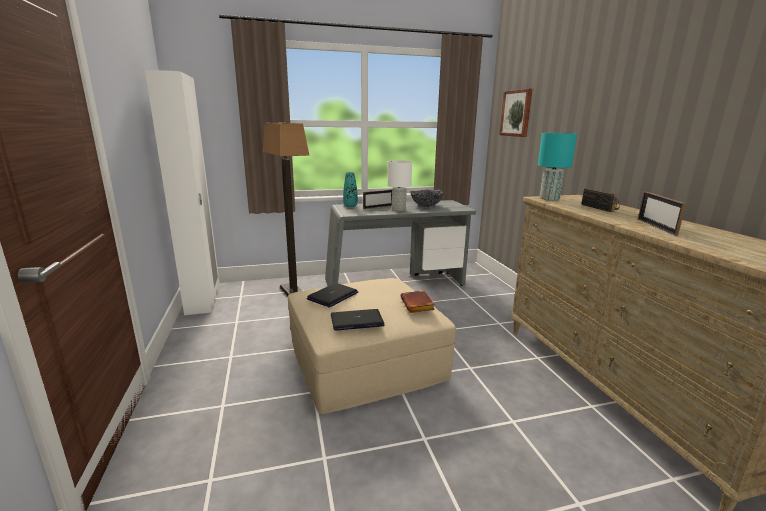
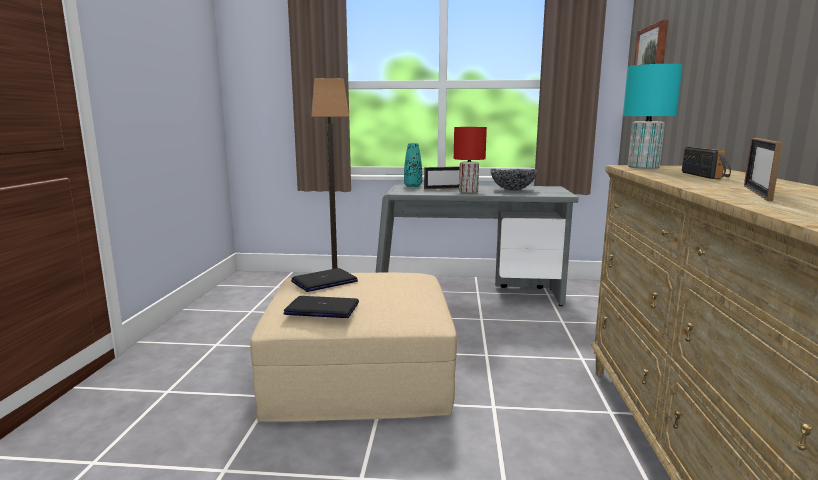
camera: 20 degrees right, 5 degrees down
white wardrobe [145,70,219,315] -> none
white table lamp [387,160,412,211] -> red table lamp [454,127,487,193]
brown book [401,290,435,313] -> none

